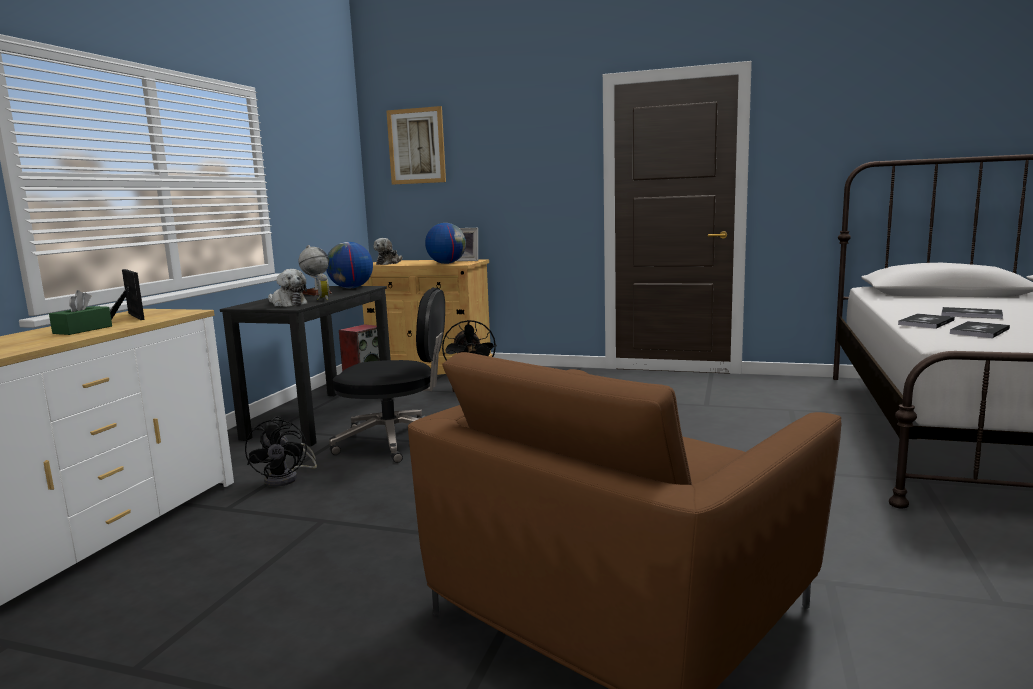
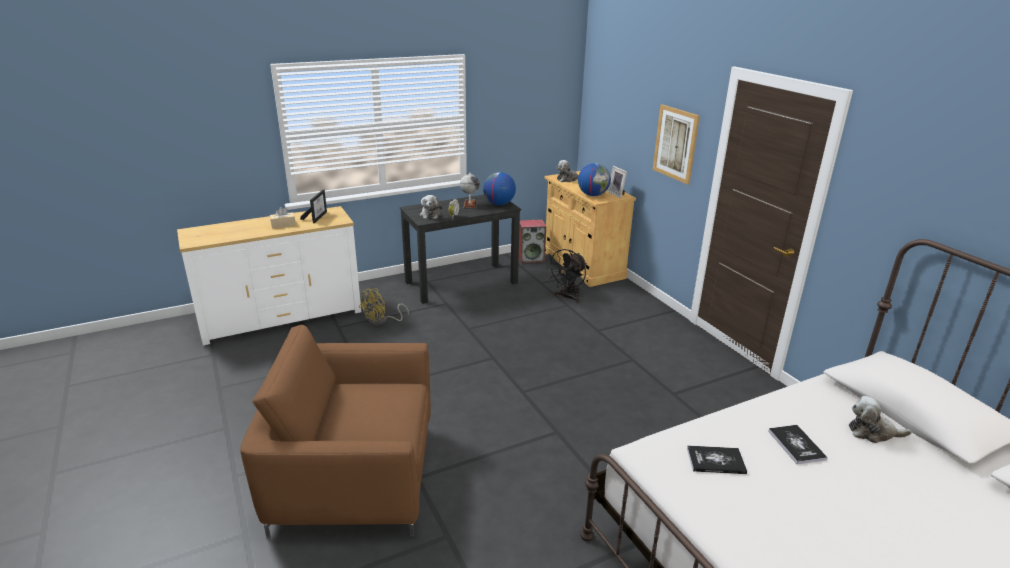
camera: 45 degrees right, 15 degrees up
green tissue box [49,290,112,335] -> beige tissue box [270,207,296,228]
black fan [245,416,317,487] -> yellow fan [359,288,409,326]
black office chair [329,288,445,463] -> none
picture [386,106,446,185] -> picture moved to [653,105,700,185]
book [898,313,955,329] -> none
none -> plush toy [849,396,912,443]

